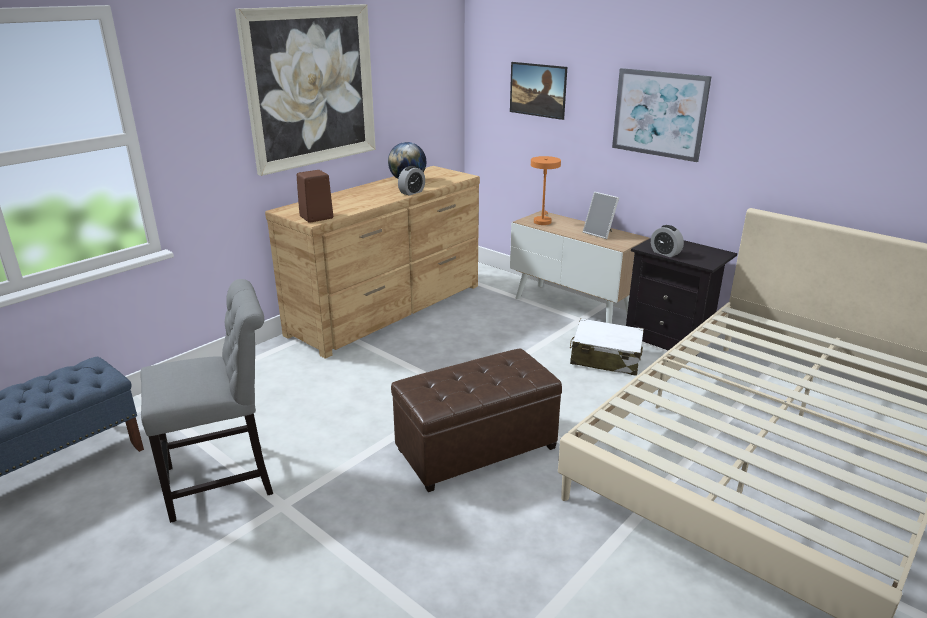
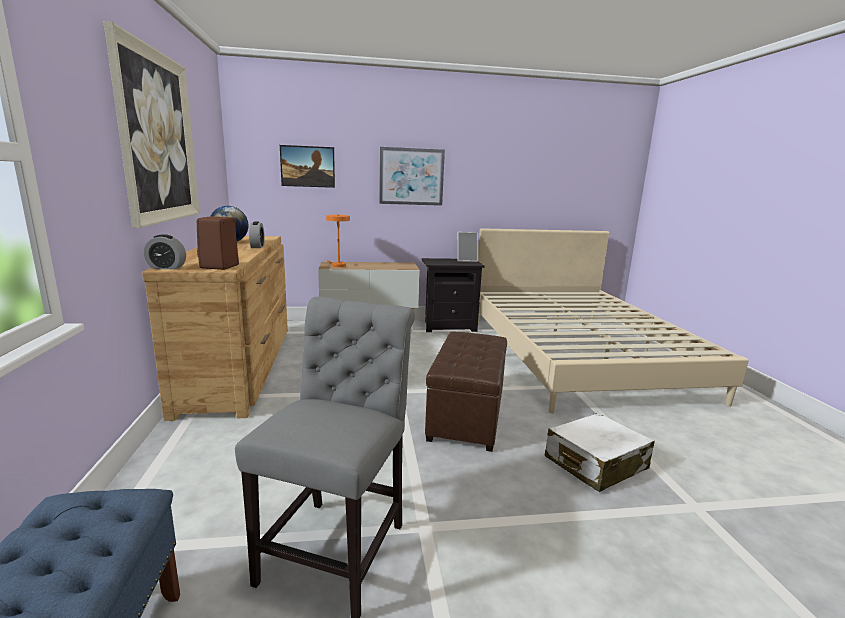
camera: 50 degrees left, 10 degrees down
white suitcase [570,318,644,376] -> white suitcase moved to [545,413,655,492]
picture frame [583,192,619,239] -> picture frame moved to [458,232,478,262]
alarm clock [651,225,684,257] -> alarm clock moved to [144,234,186,270]

